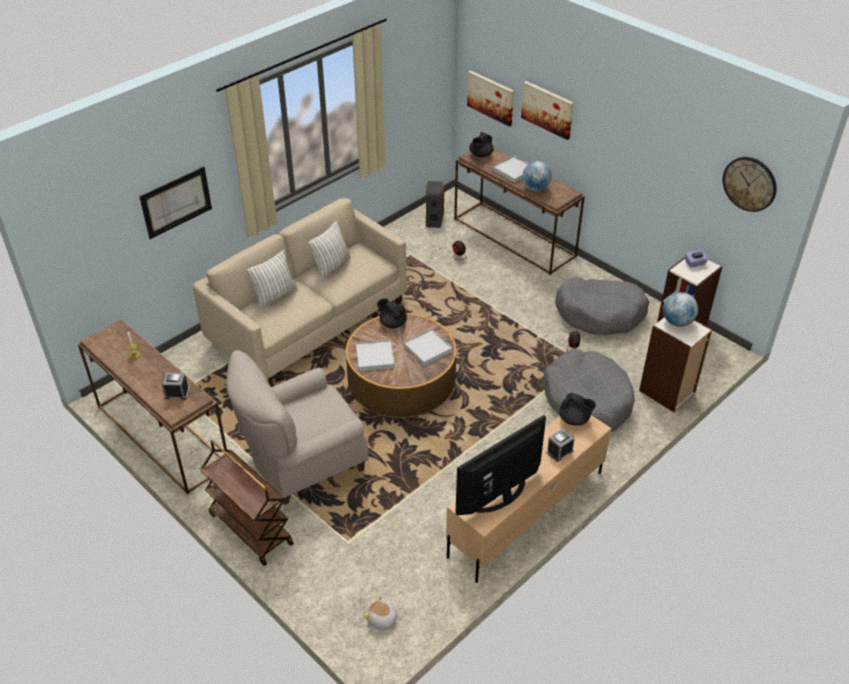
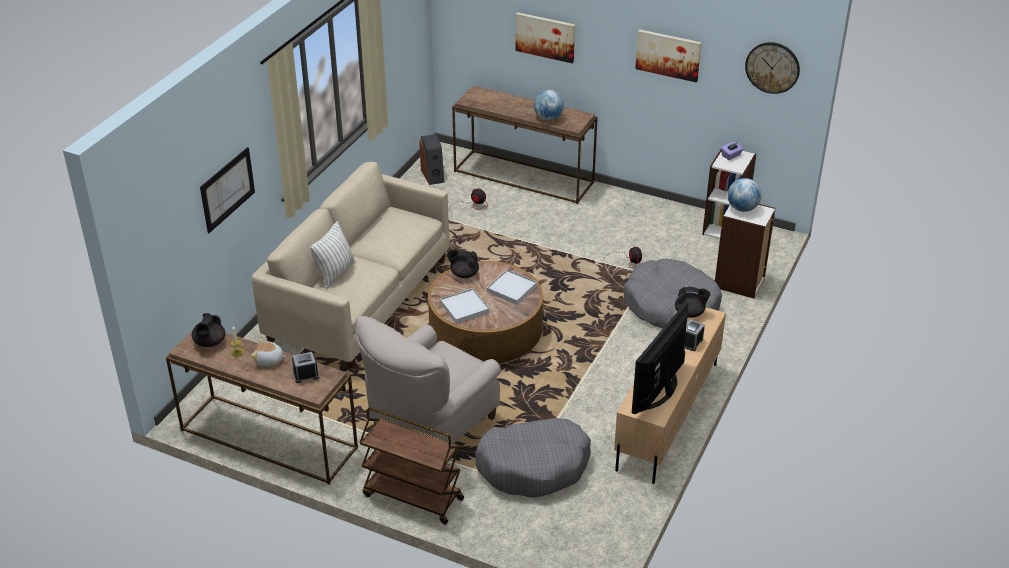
camera: 20 degrees left, 5 degrees down
pillow [308,221,351,281] -> none
plush toy [363,595,399,629] -> plush toy moved to [251,339,286,366]
picture [467,70,514,127] -> picture moved to [635,29,702,82]
black teapot [469,132,494,157] -> black teapot moved to [192,313,226,347]
white tray [493,155,529,183] -> none
grey dog bed [555,277,649,335] -> grey dog bed moved to [475,418,591,498]

